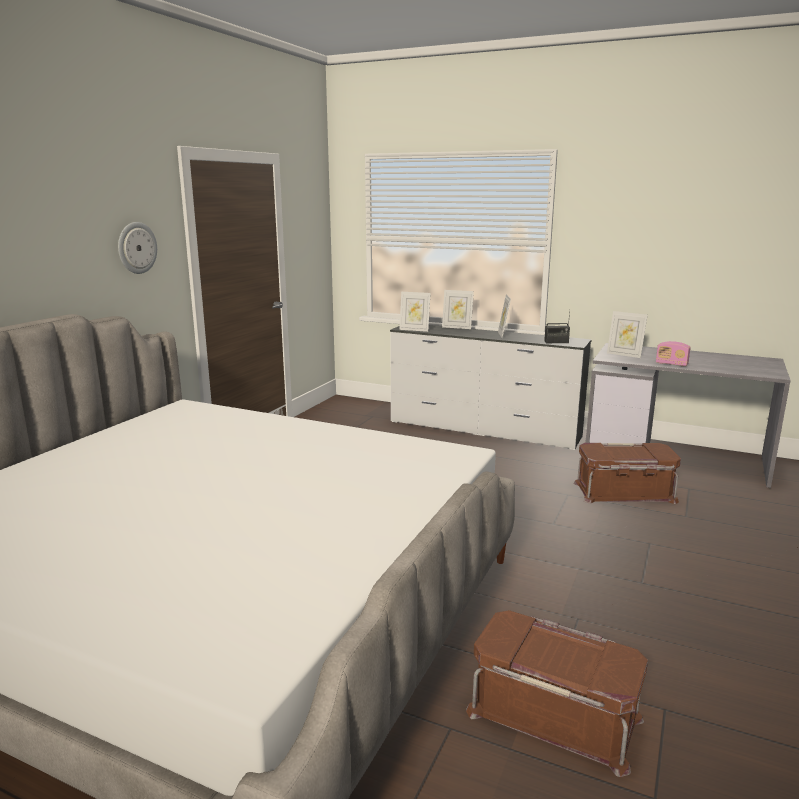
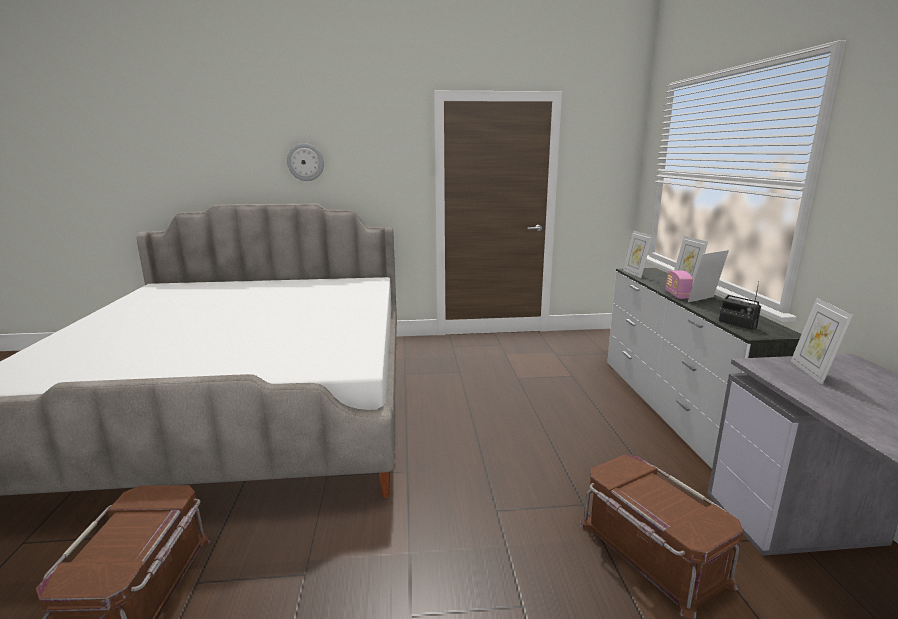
camera: 60 degrees right, 0 degrees up
wall clock [118,222,157,274] -> wall clock moved to [287,143,324,181]
radio [656,341,691,367] -> radio moved to [665,271,693,299]

